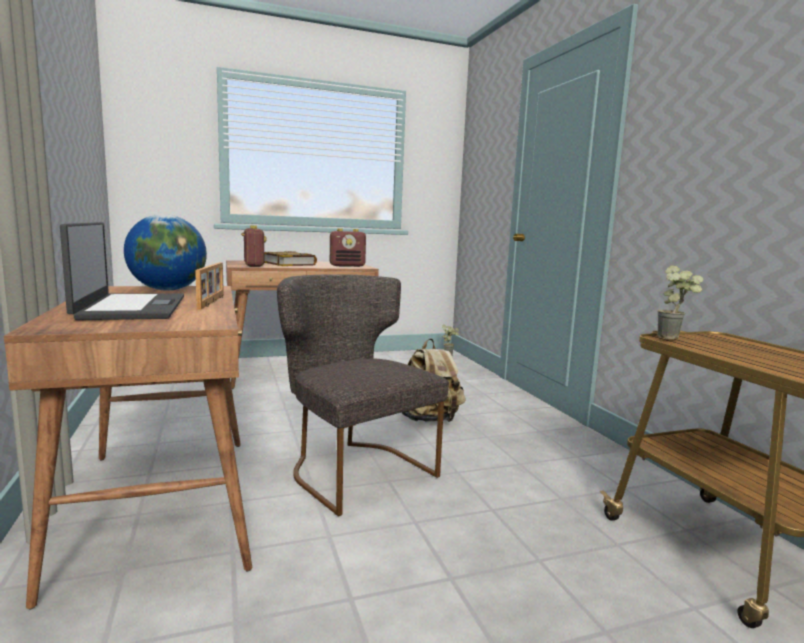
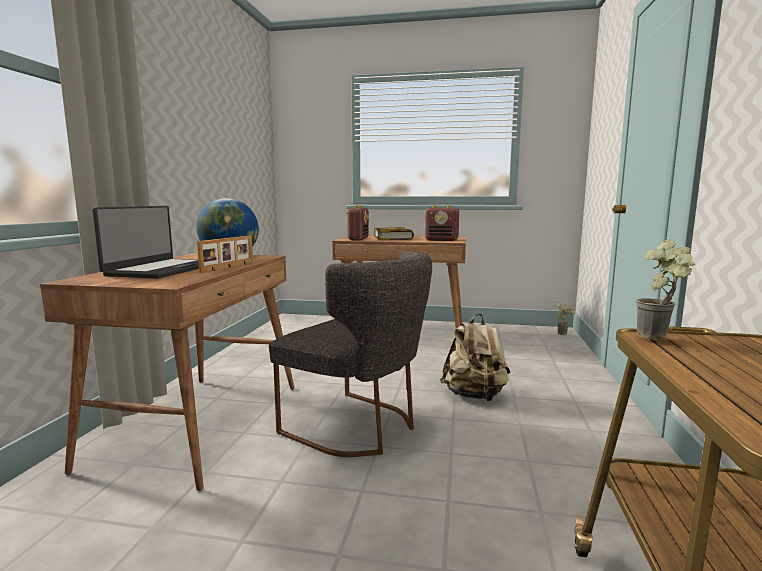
camera: 30 degrees right, 0 degrees up
grey chair [277,274,449,516] -> grey chair turned 135 degrees clockwise [269,251,432,457]

